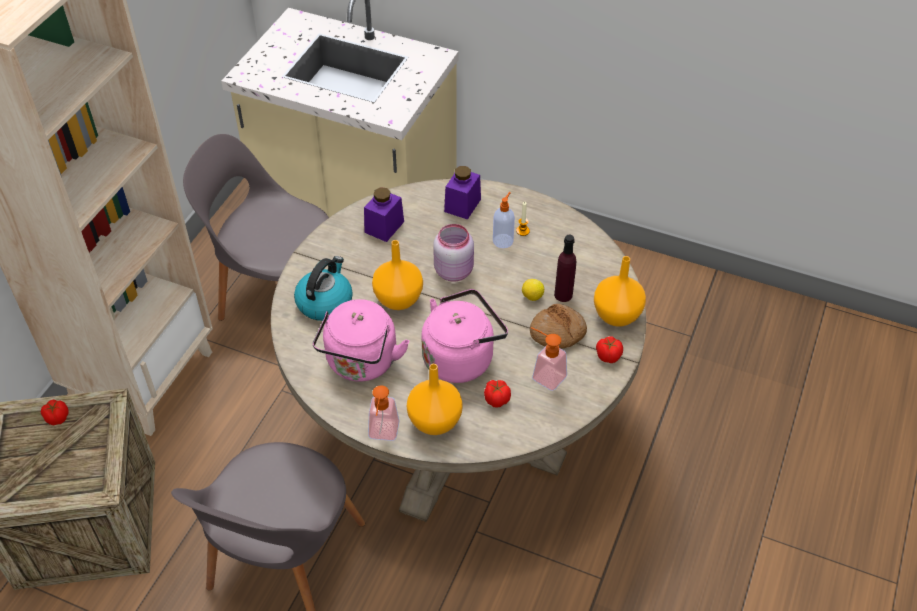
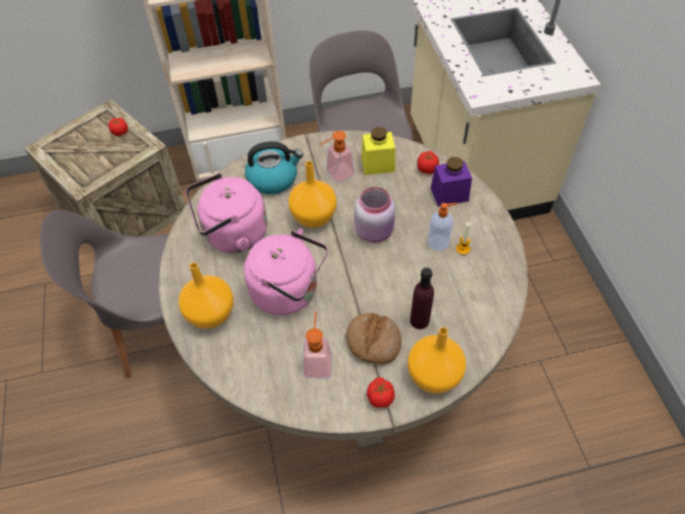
camera: 55 degrees right, 5 degrees up
purple jar [364,187,404,242] -> yellow jar [361,127,395,175]
soap dispenser [368,385,399,441] -> soap dispenser moved to [319,131,355,183]
tomato [484,380,511,407] -> tomato moved to [418,151,439,174]
lemon [522,279,544,301] -> none

